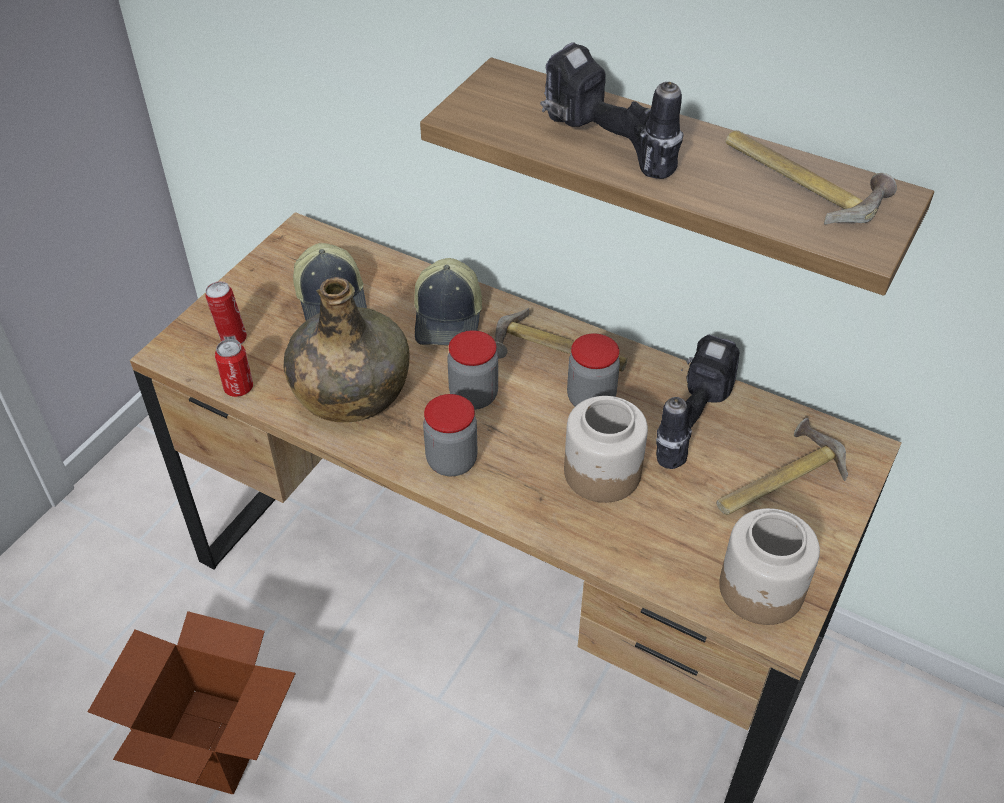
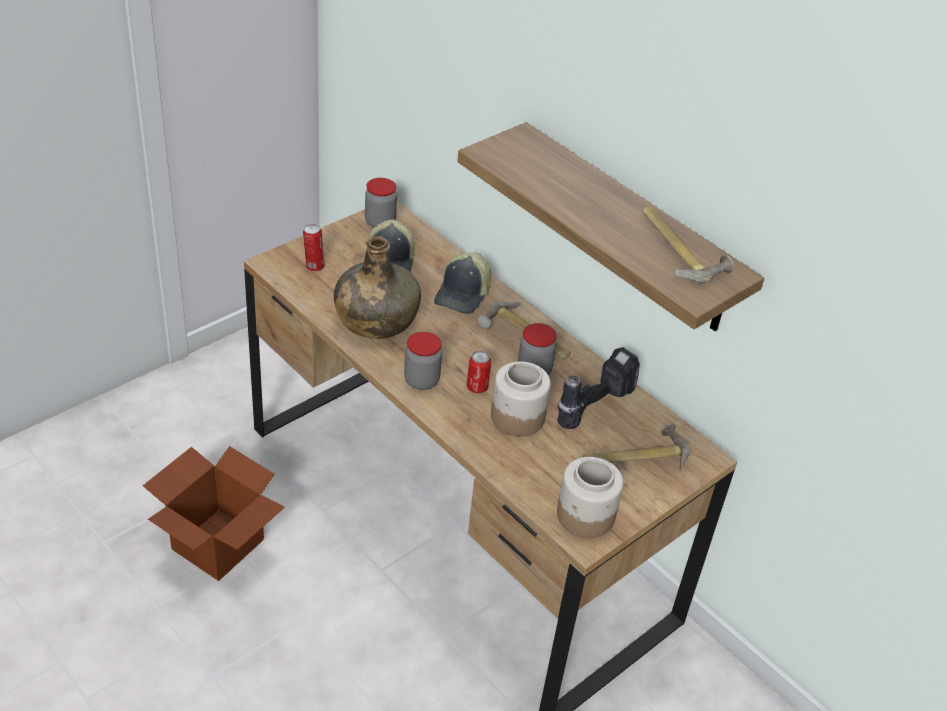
camera: 15 degrees right, 5 degrees down
can [215,339,253,397] -> can moved to [467,350,491,393]
jar [447,330,498,410] -> jar moved to [365,178,397,228]
power drill [540,42,683,179] -> none

